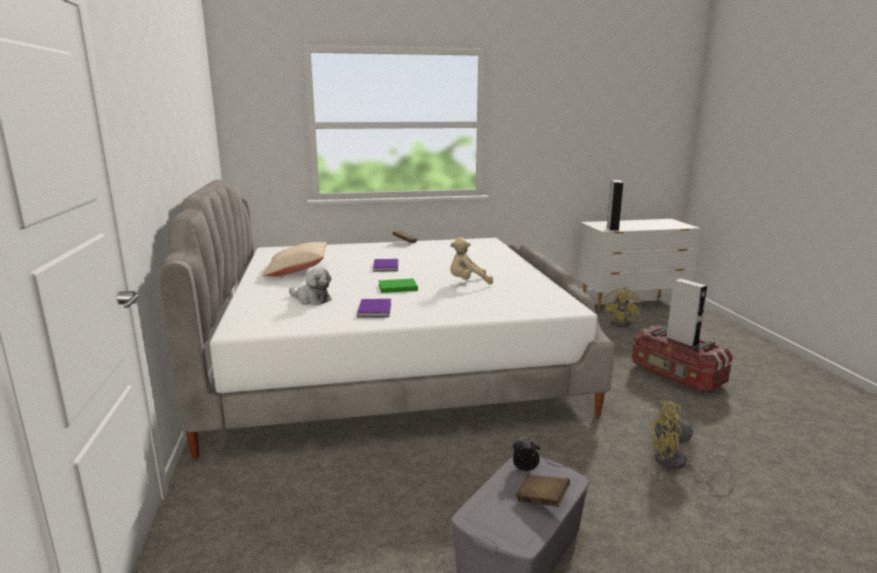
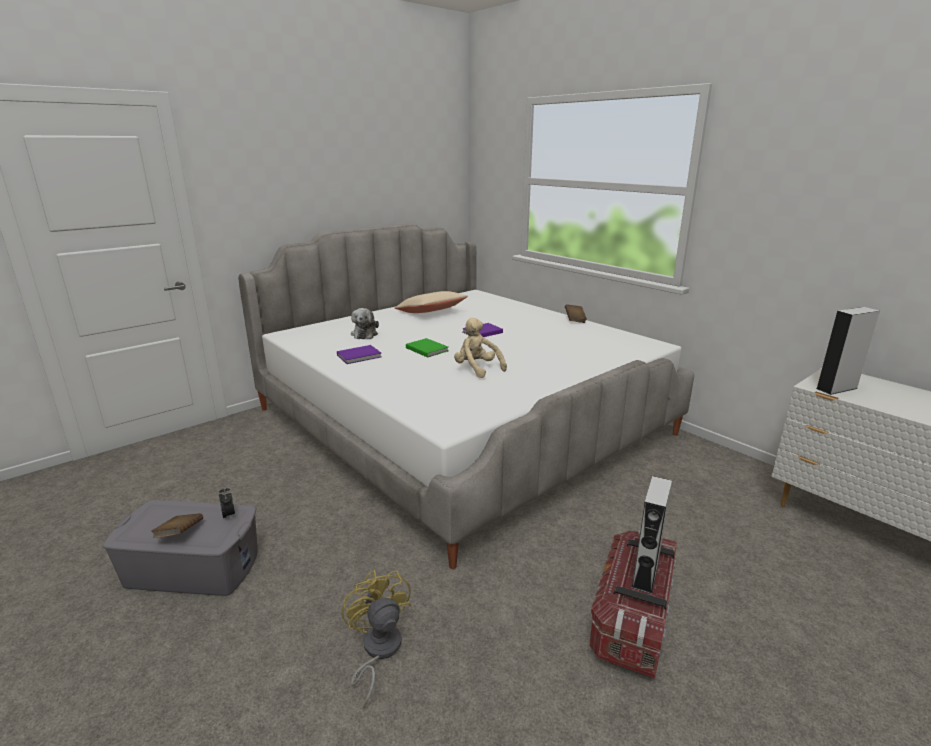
camera: 60 degrees right, 5 degrees up
yellow fan [605,287,641,328] -> none

